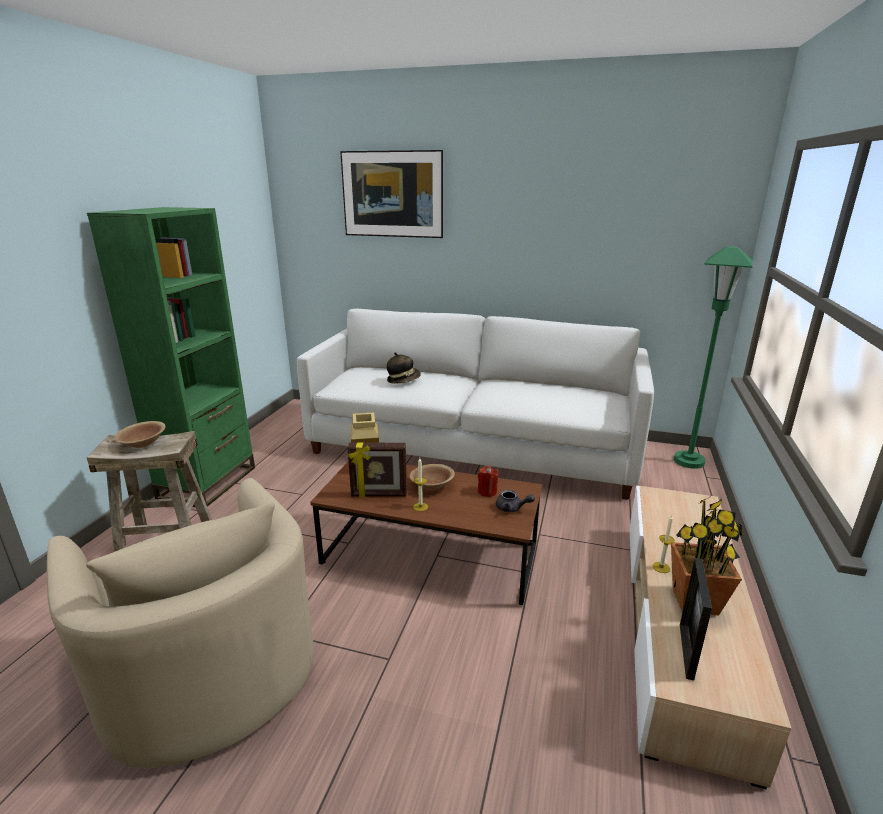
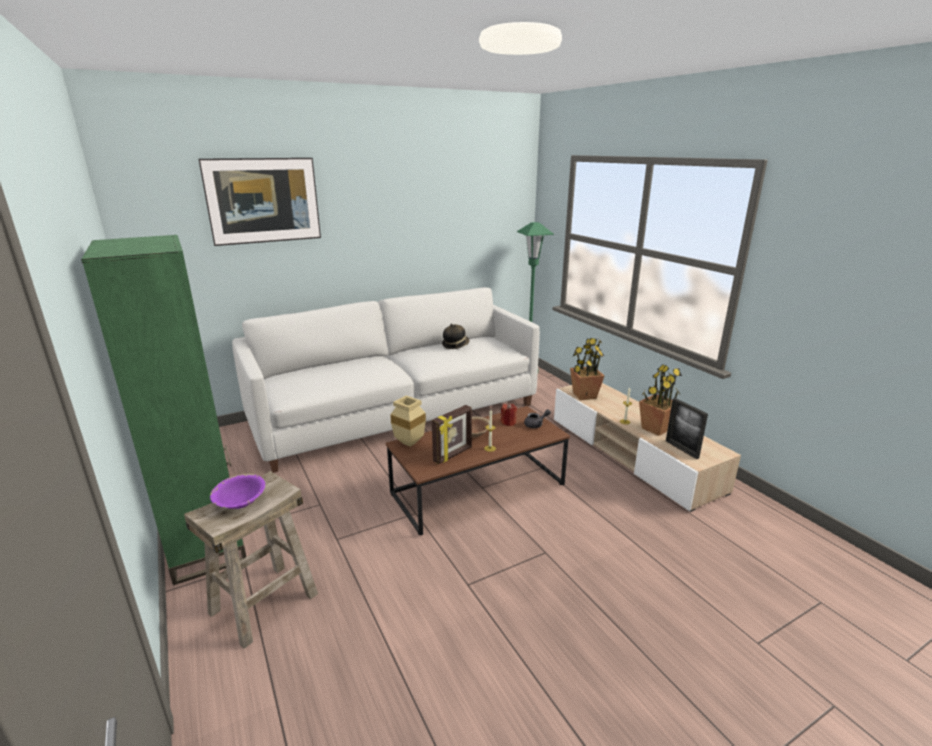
camera: 45 degrees left, 0 degrees up
beige armchair [47,478,314,768] -> none
brown bowl [115,421,166,448] -> purple bowl [210,474,265,509]
hat [387,352,421,384] -> hat moved to [442,324,470,349]
none -> potted plant [570,338,604,400]

